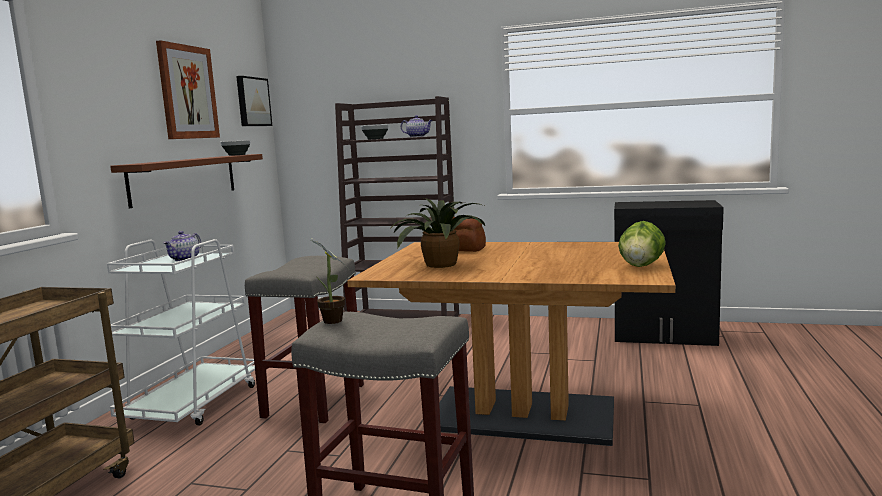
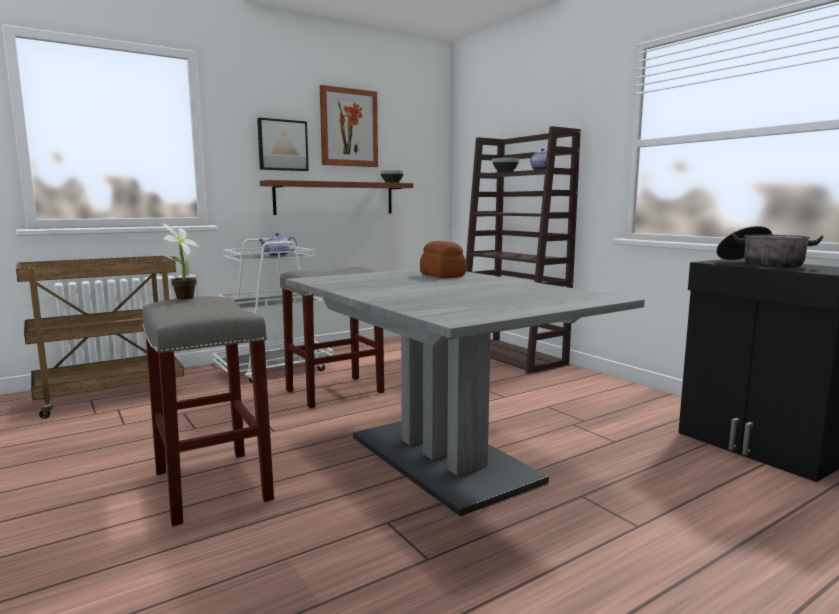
camera: 40 degrees right, 0 degrees up
picture [236,76,273,126] -> picture moved to [257,118,309,171]
brown dining table [347,242,676,446] -> grey dining table [286,269,645,516]
potted plant [389,198,485,268] -> none
lettuce [618,221,666,267] -> none
none -> cooking pot [716,226,824,268]

